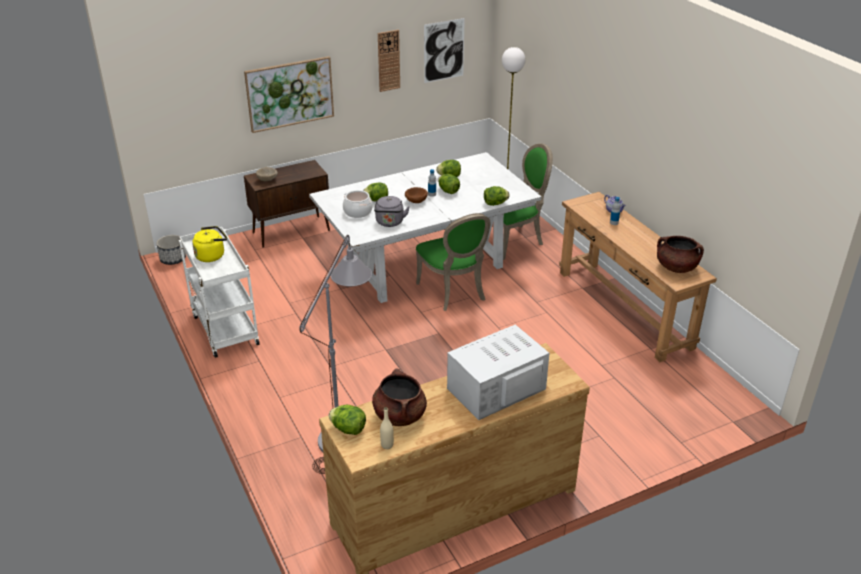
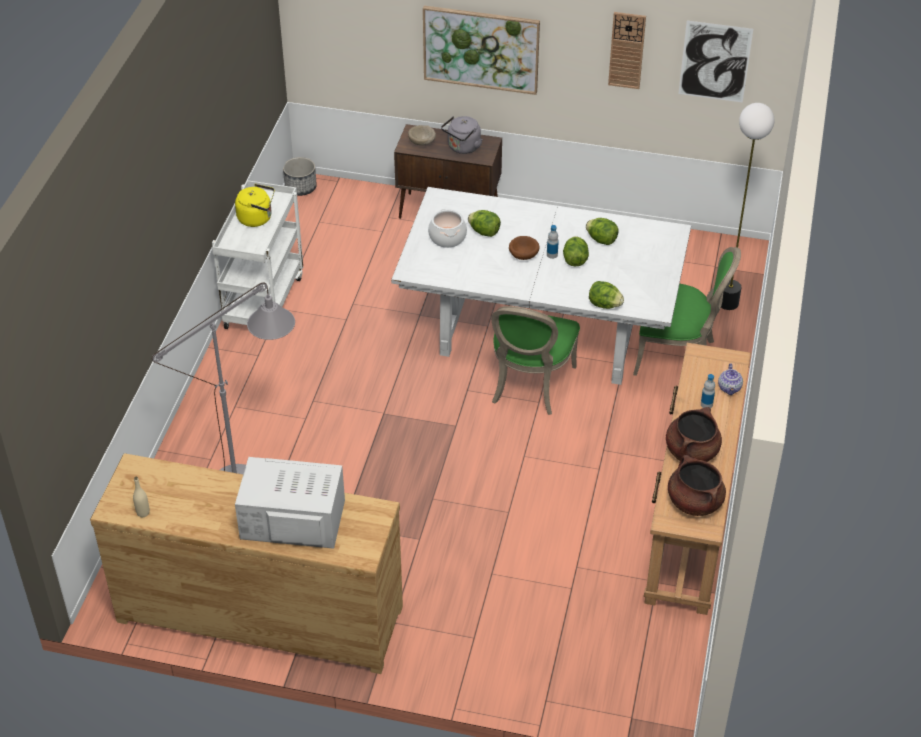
camera: 40 degrees right, 10 degrees up
lettuce [329,405,366,435] -> none
brown cooking pot [372,368,427,426] -> brown cooking pot moved to [666,407,722,462]
grey kettle [374,196,410,227] -> grey kettle moved to [441,116,483,154]

